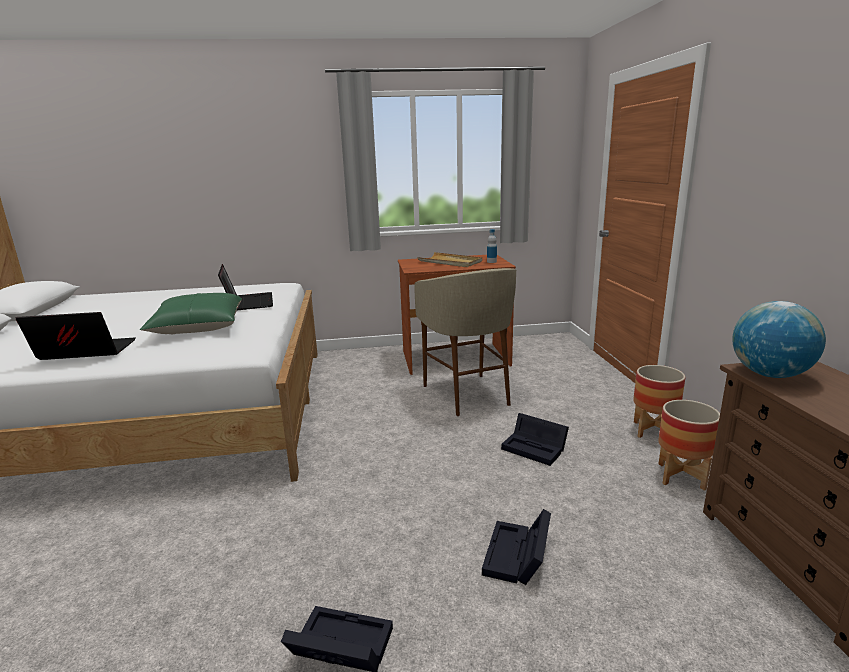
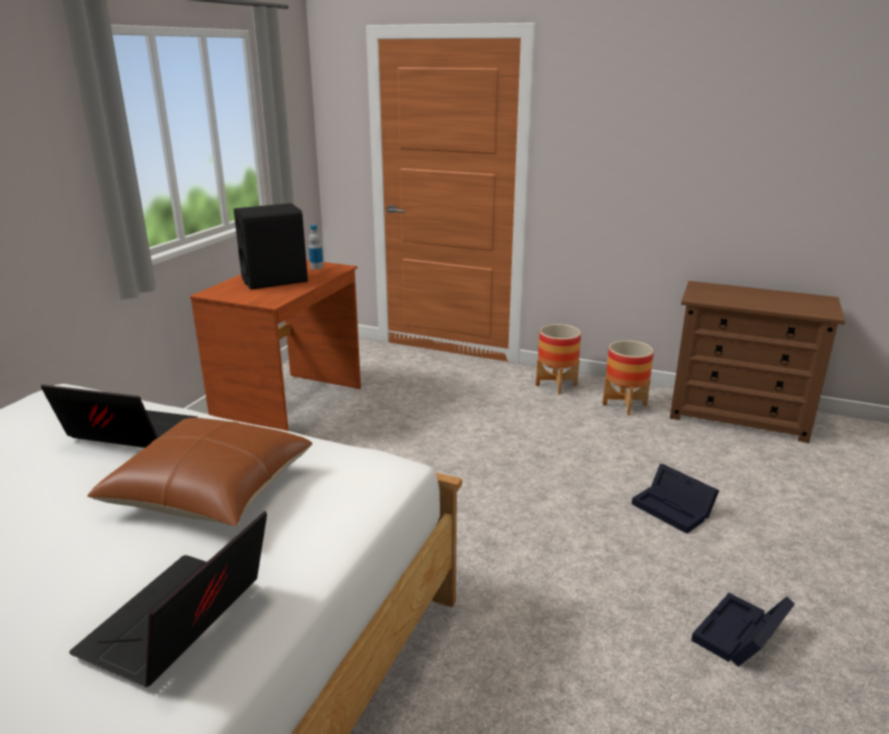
camera: 60 degrees left, 5 degrees up
green pillow [140,293,242,334] -> brown pillow [87,418,312,526]
beige stool [414,268,516,416] -> none
beige tray [417,252,482,267] -> black speaker [234,203,308,290]
black storage box [501,413,569,466] -> none
globe [732,301,826,378] -> none

